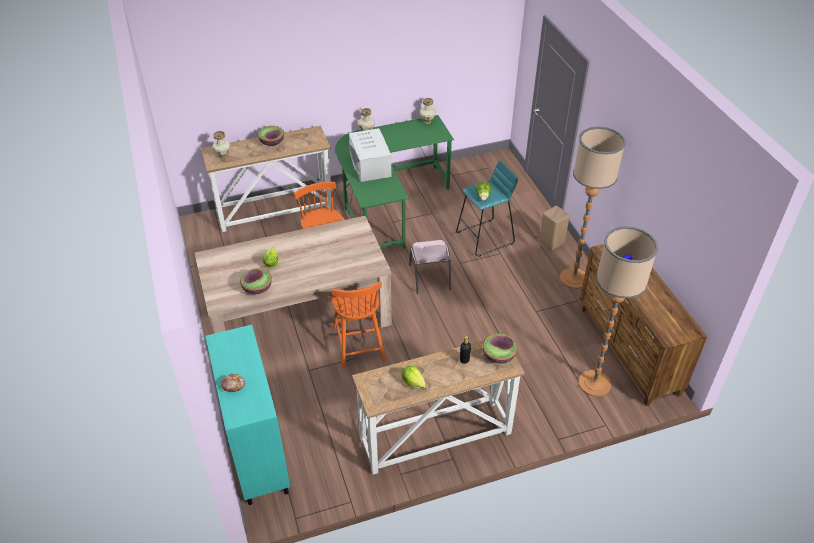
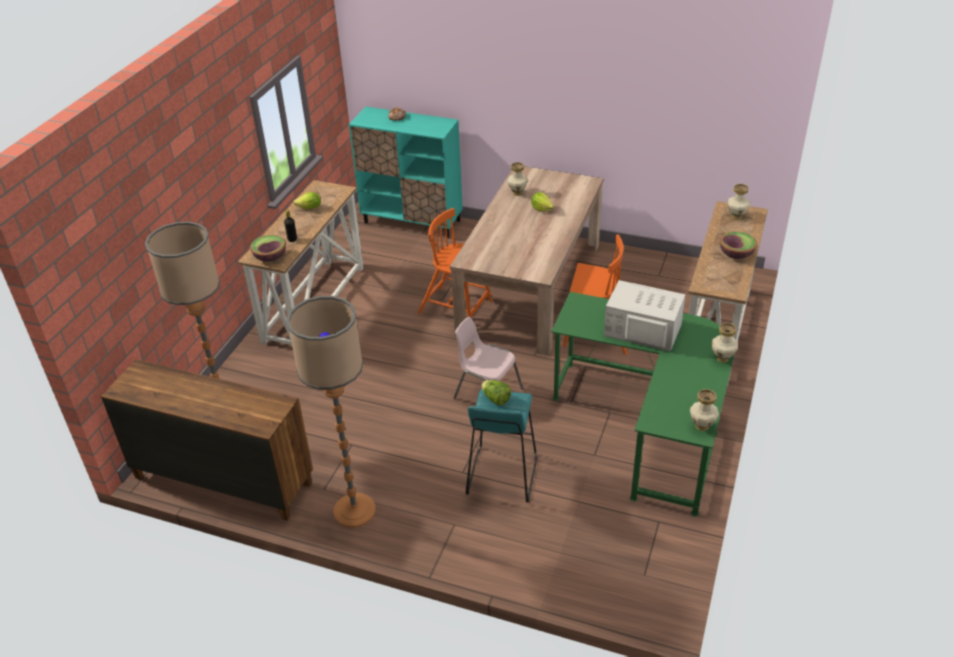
camera: 130 degrees right, 5 degrees down
bowl [240,268,272,294] -> vase [507,162,528,196]
beige stool [539,206,570,250] -> none

